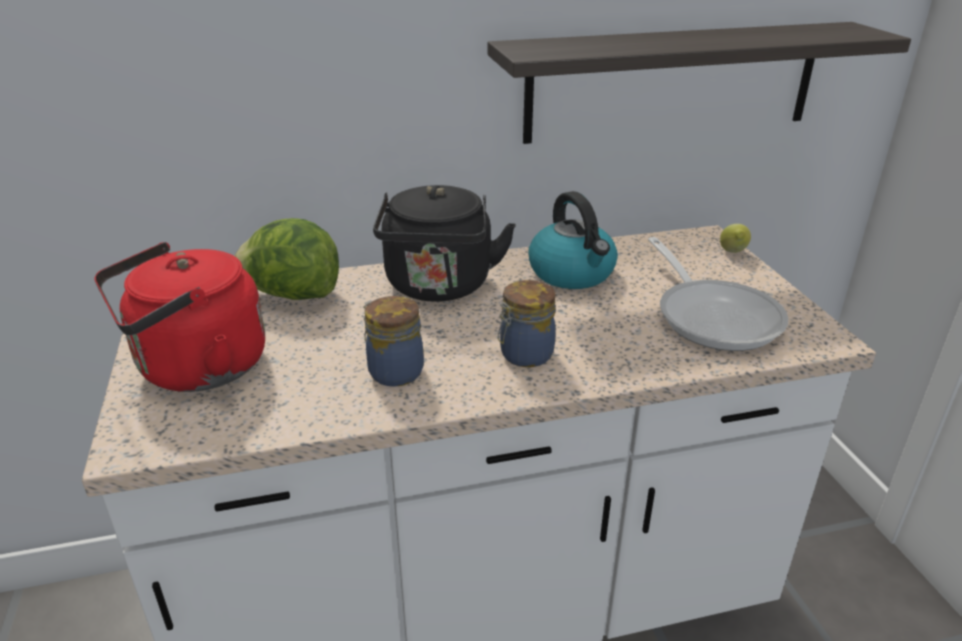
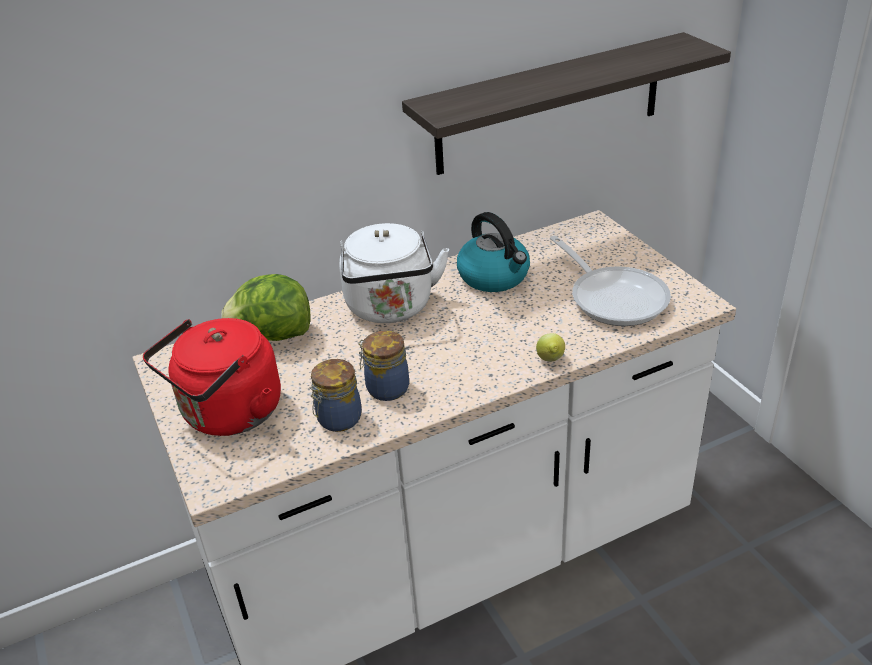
camera: 10 degrees left, 5 degrees up
black kettle [373,185,516,302] -> white kettle [339,223,449,323]
jar [498,280,556,367] -> jar moved to [310,359,362,432]
lemon [720,224,751,253] -> lemon moved to [536,333,565,362]

